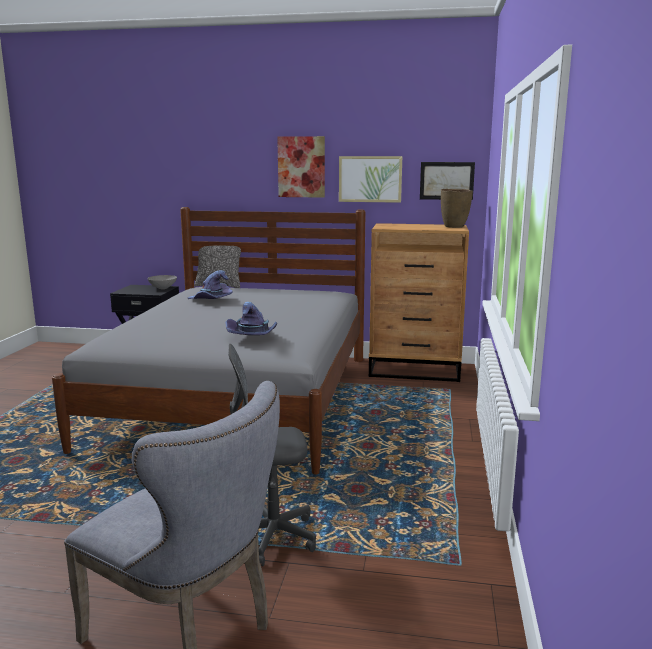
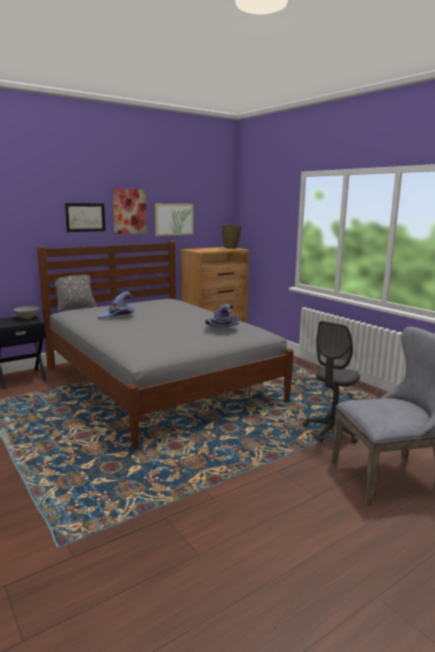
camera: 45 degrees left, 0 degrees up
picture [420,162,475,200] -> picture moved to [65,203,106,232]

